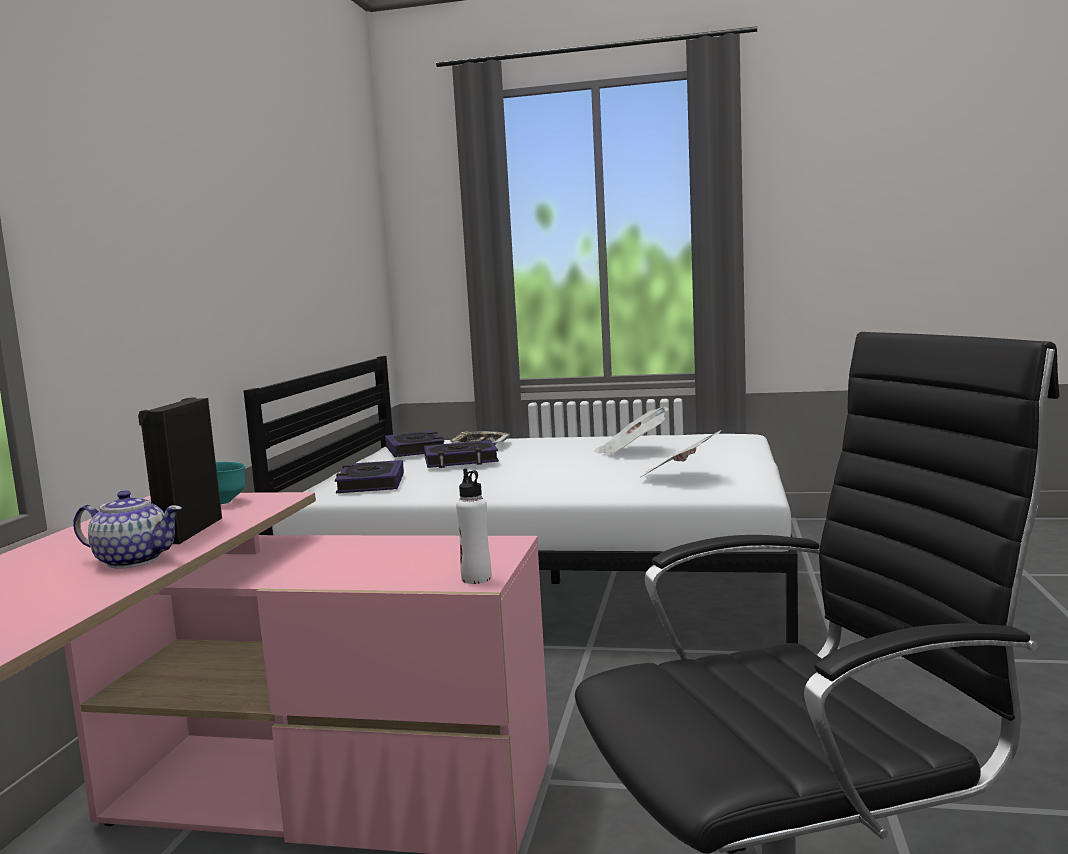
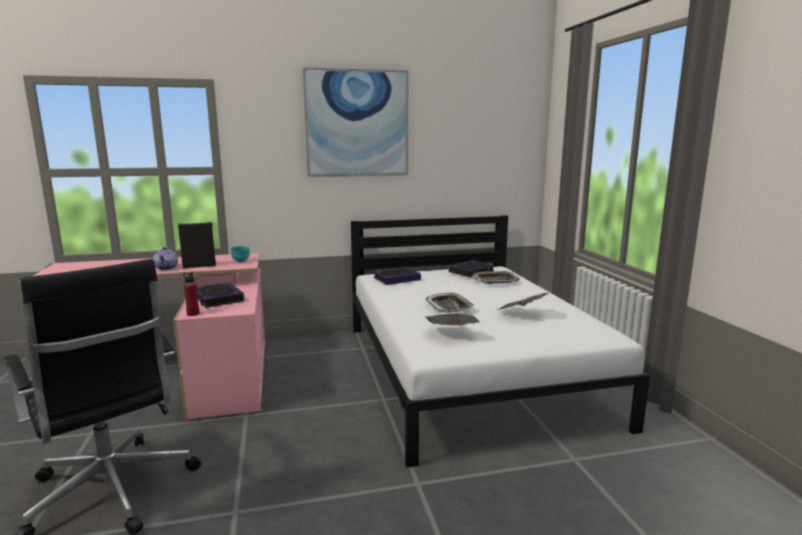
camera: 65 degrees right, 5 degrees up
book [424,440,499,468] -> book moved to [197,282,244,308]
white bottle [456,469,491,584] -> red bottle [183,271,199,316]
none -> picture [303,67,408,177]
none -> tray [425,293,474,313]

